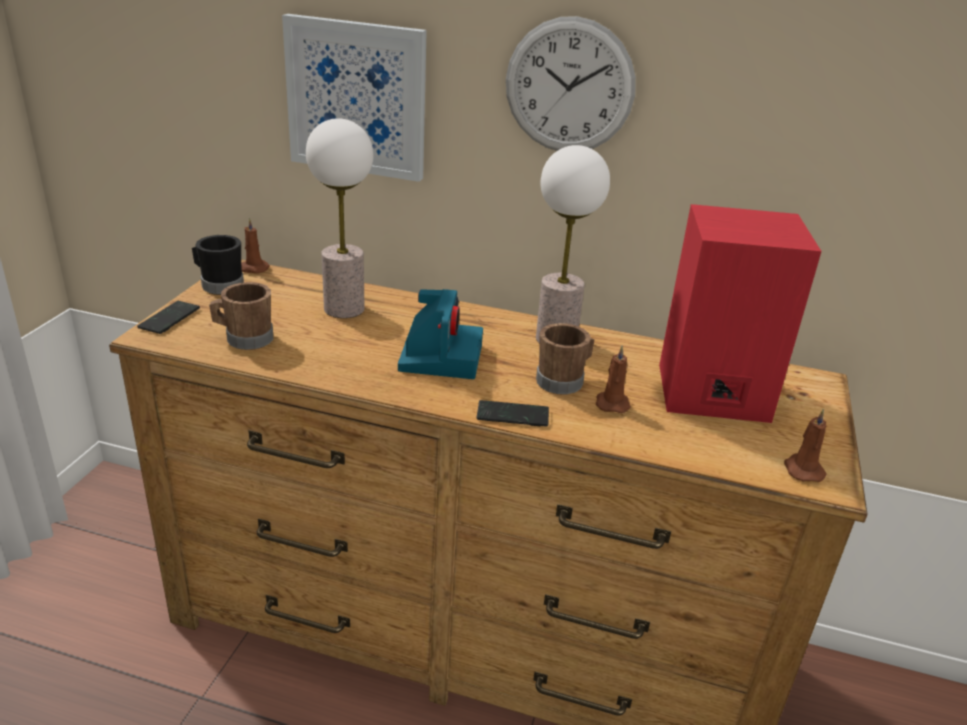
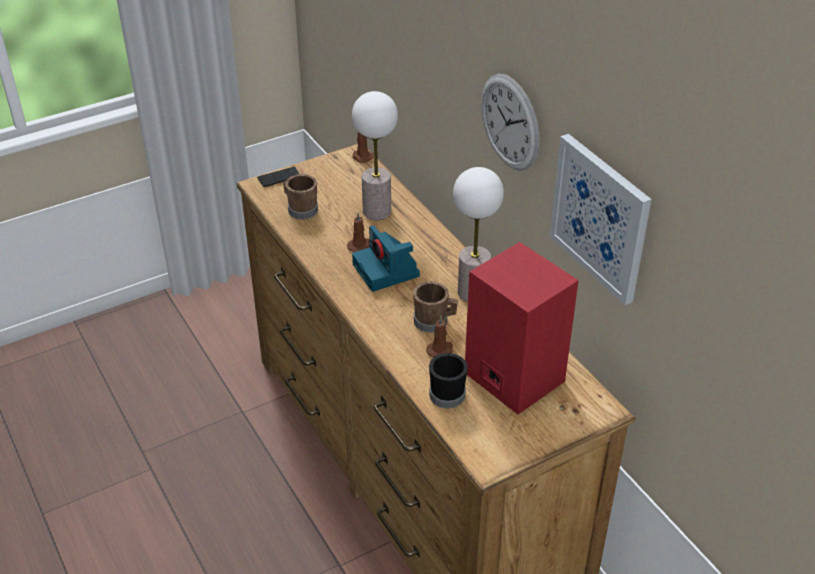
camera: 45 degrees right, 10 degrees up
black mug [192,235,244,295] -> black mug moved to [429,353,468,409]
picture [282,14,427,182] -> picture moved to [550,134,651,305]
camera [398,289,483,379] -> camera turned 105 degrees clockwise [352,225,420,292]
phone [476,400,549,426] -> none
brown candle [784,409,827,482] -> brown candle moved to [347,212,370,252]

